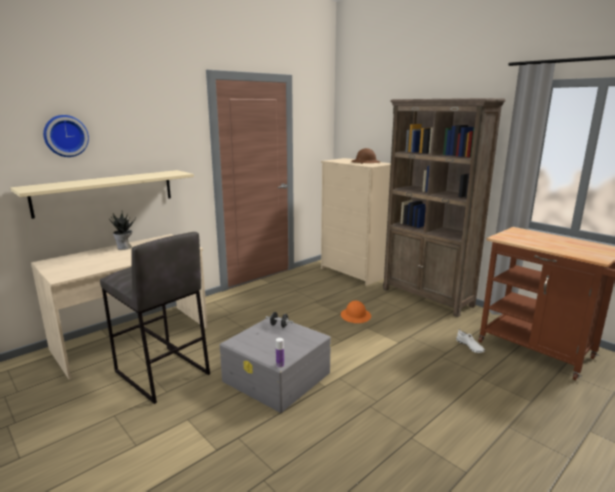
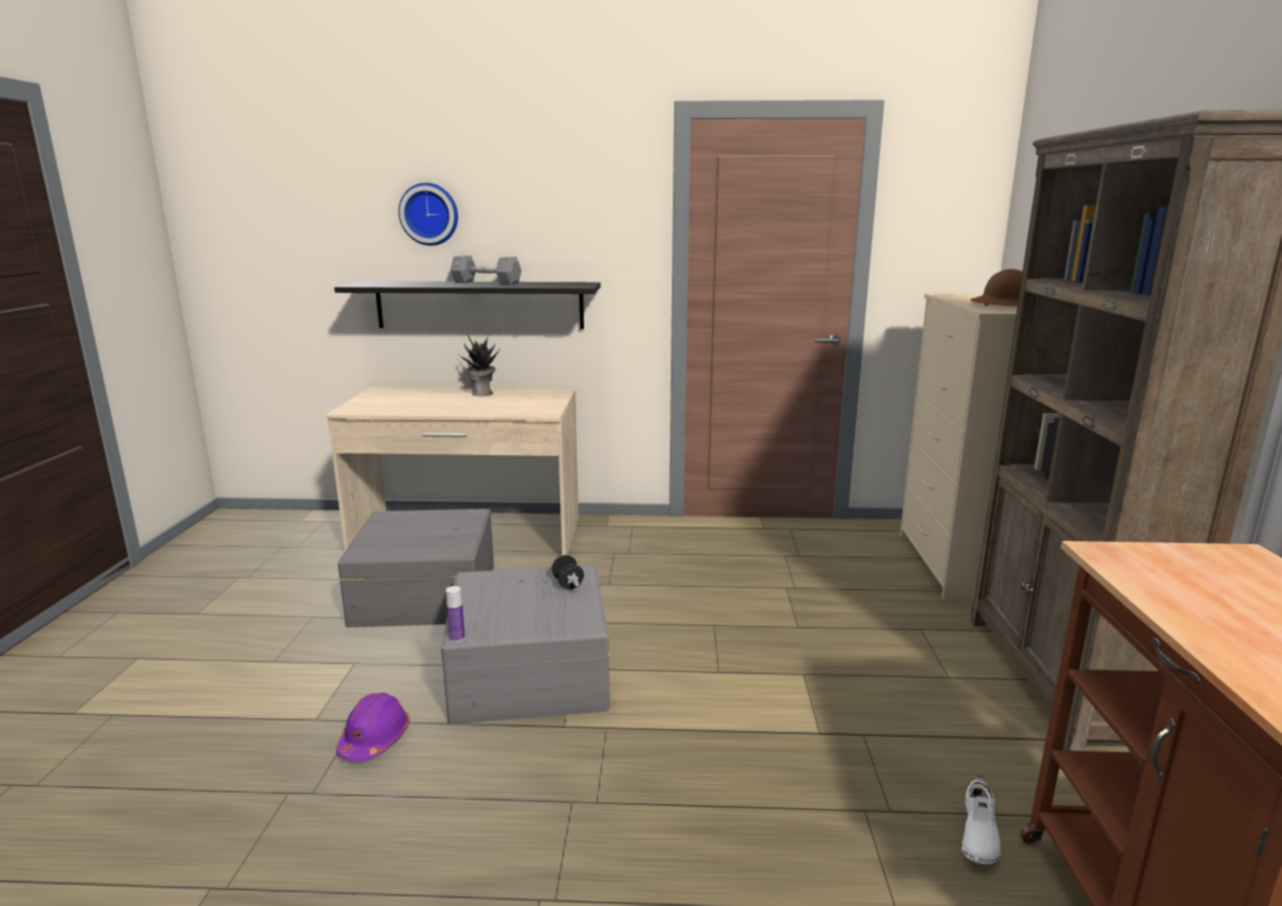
camera: 45 degrees right, 0 degrees up
beige shelf [10,170,194,219] -> black shelf [334,281,601,329]
grey stool [100,232,210,404] -> grey storage box [338,509,494,627]
orange hard hat [341,300,371,323] -> none
none -> purple hard hat [336,692,409,761]
none -> grey dumbbell [450,255,522,285]

